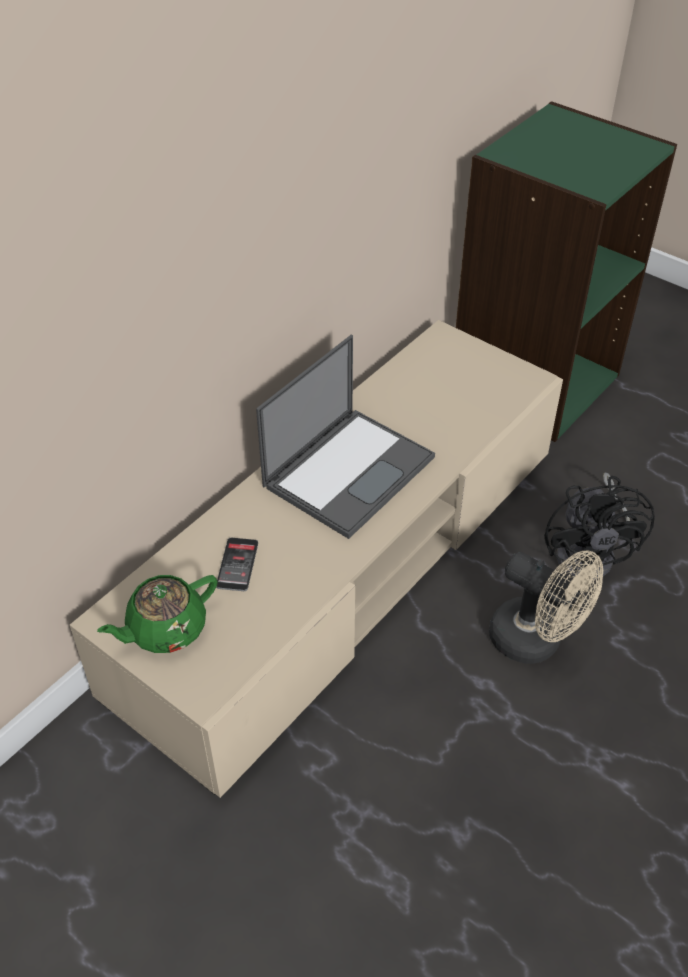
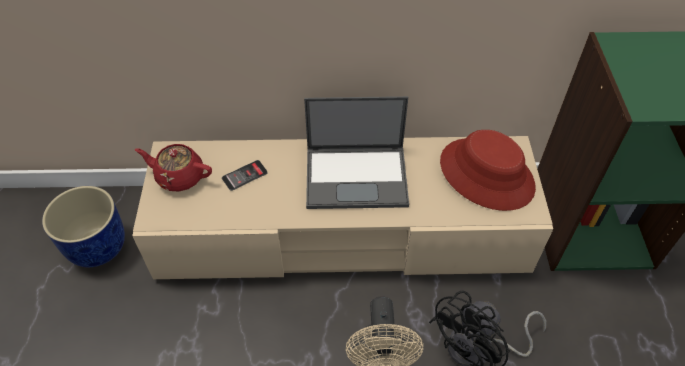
camera: 50 degrees right, 5 degrees up
green teapot [97,575,218,653] -> red teapot [135,144,212,191]
none -> blue planter [42,186,125,267]
none -> red hat [440,130,536,211]

